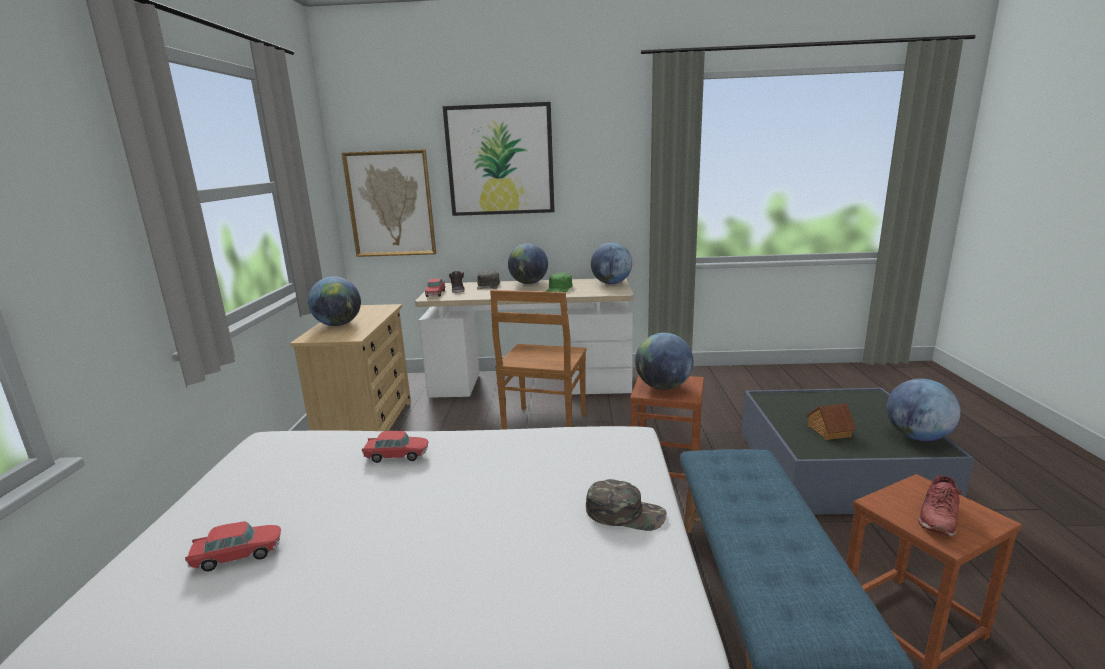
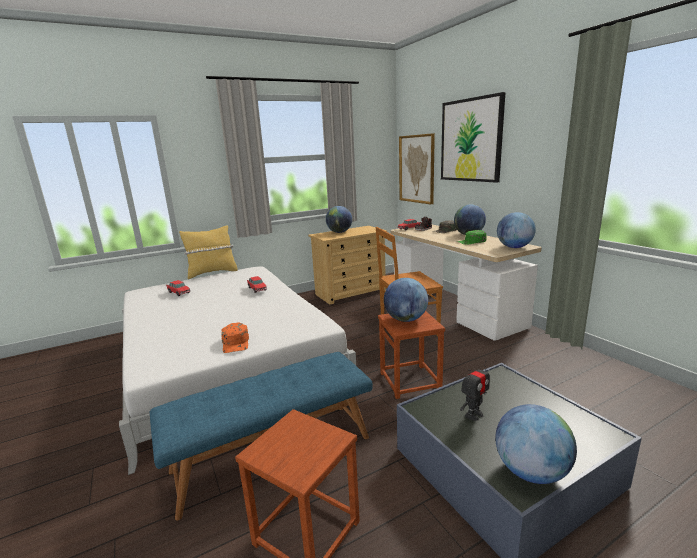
camera: 60 degrees right, 0 degrees up
green cap [586,479,667,531] -> orange cap [221,323,249,353]
toy house [806,403,857,440] -> toy robot [460,360,490,421]
red shoe [918,475,962,536] -> none
none -> yellow pillow [179,226,238,279]

